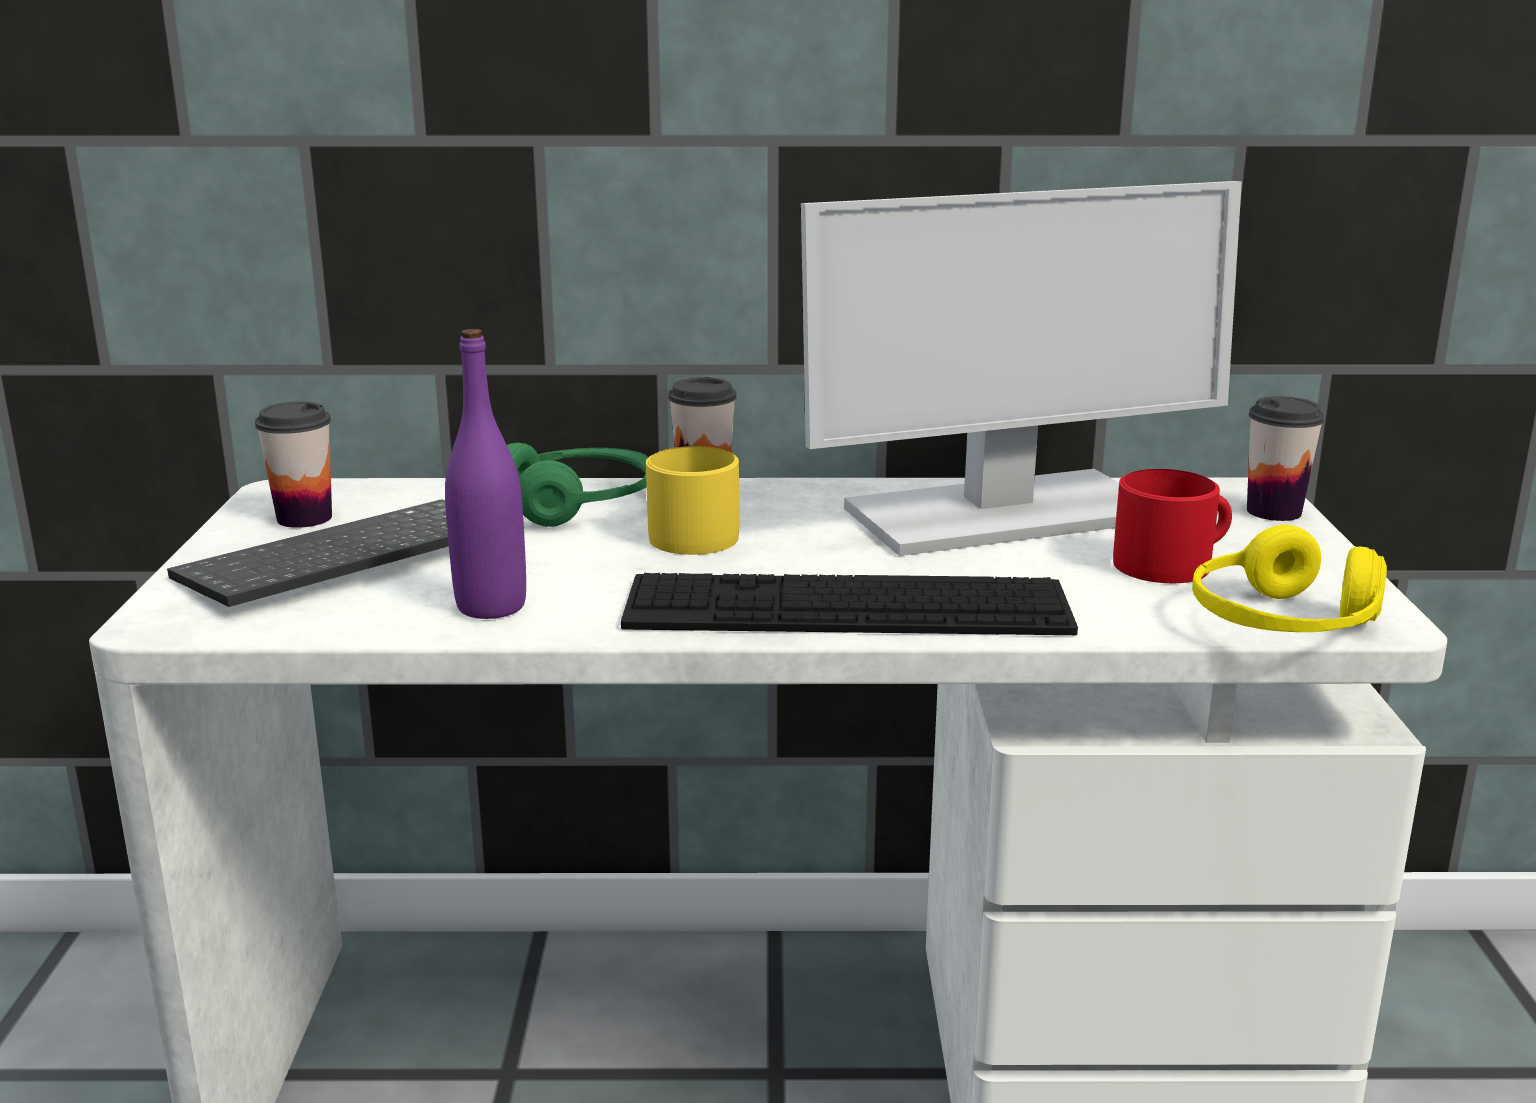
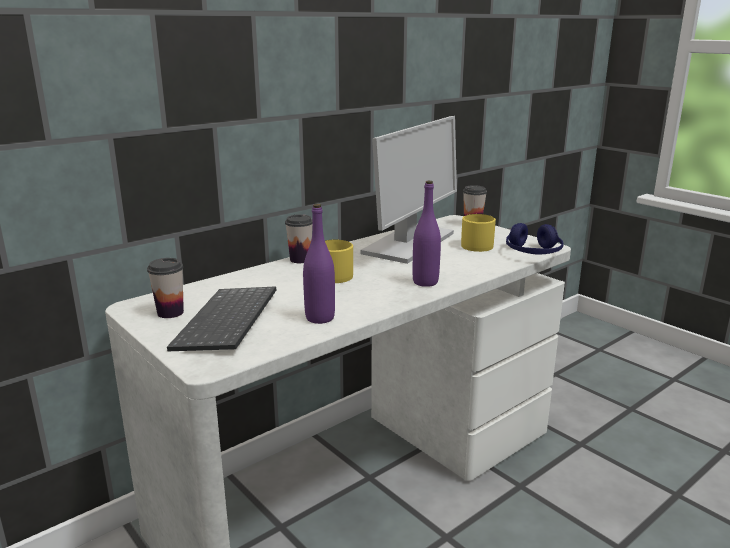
camera: 40 degrees left, 0 degrees up
green headphones [507,443,648,527] -> none
keyboard [621,573,1078,635] -> purple bottle [413,181,441,287]
red mug [1113,469,1232,583] -> yellow mug [461,214,496,252]
yellow headphones [1192,525,1387,632] -> blue headphones [506,223,564,255]

